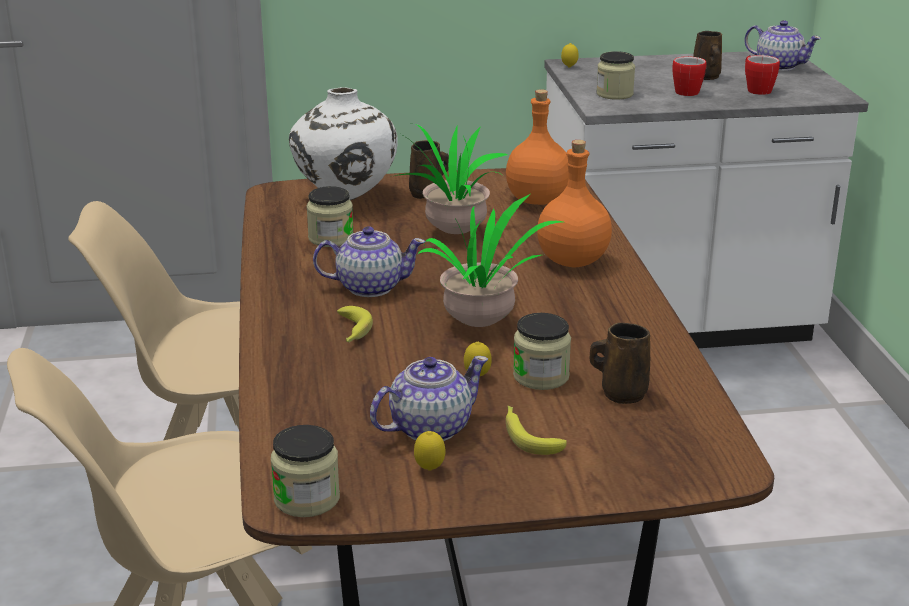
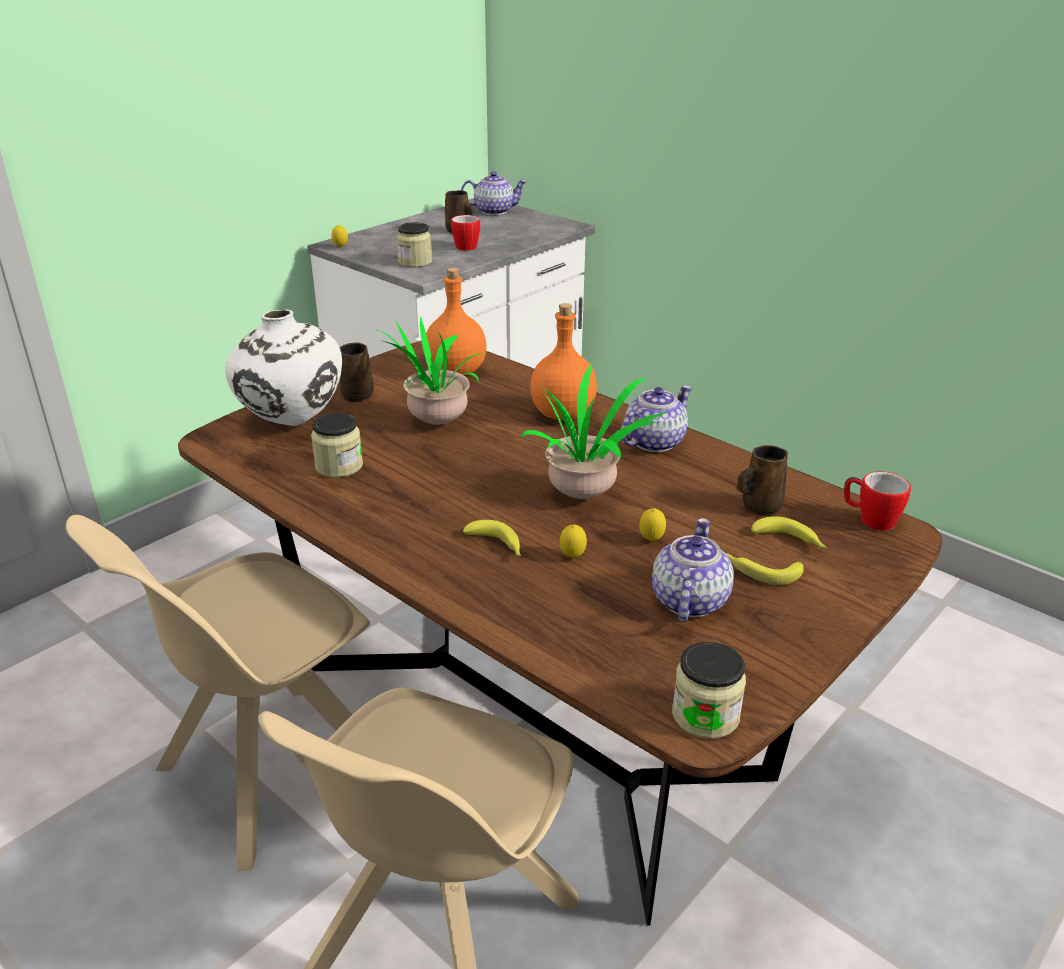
camera: 40 degrees left, 5 degrees up
teapot [313,226,425,297] -> teapot moved to [621,385,692,452]
lemon [414,431,446,471] -> lemon moved to [560,525,587,558]
jar [513,313,571,390] -> none
mug [745,55,780,95] -> mug moved to [844,471,911,531]
none -> banana [751,516,827,549]

